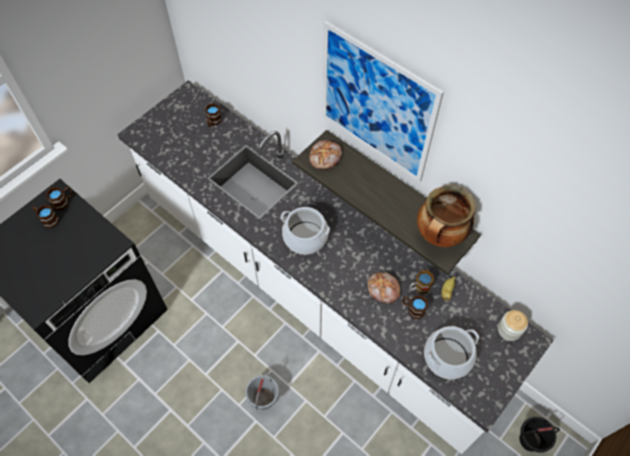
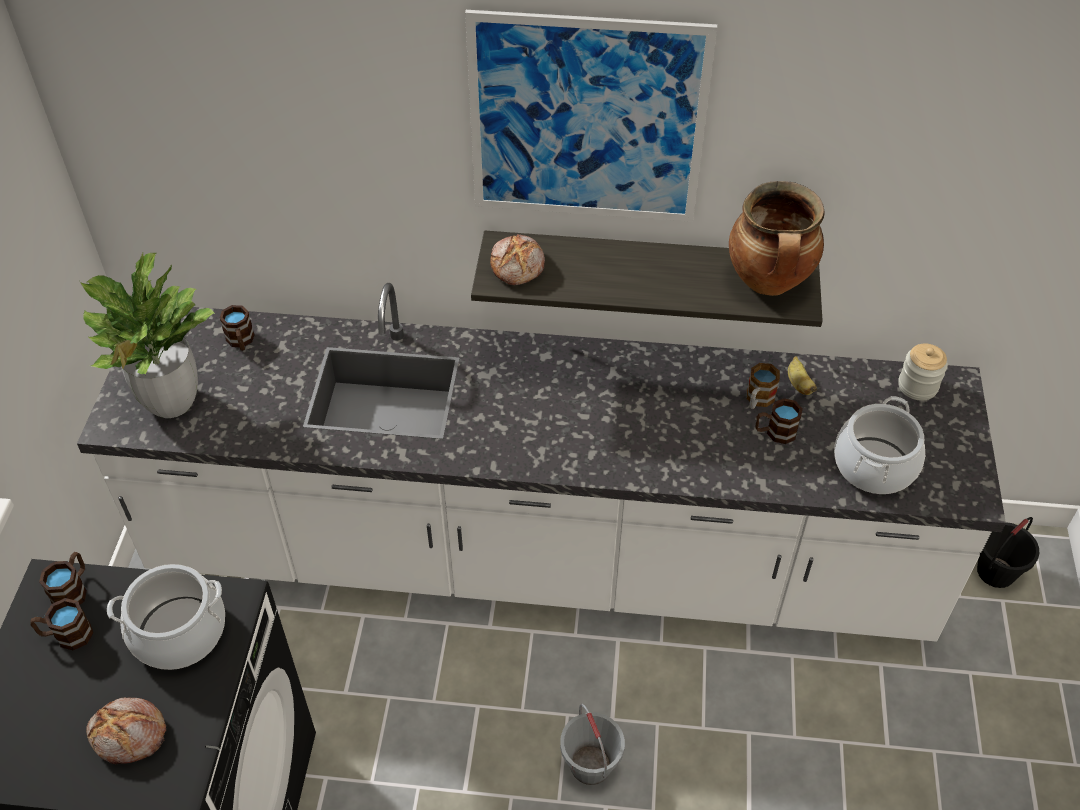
camera: 35 degrees left, 10 degrees down
cooking pot [281,207,330,255] -> cooking pot moved to [107,564,225,670]
bread [368,272,400,303] -> bread moved to [86,697,166,764]
none -> potted plant [80,253,215,418]

